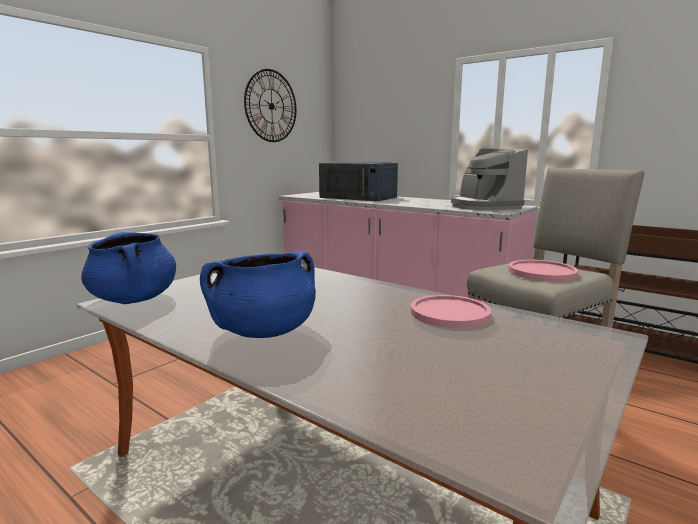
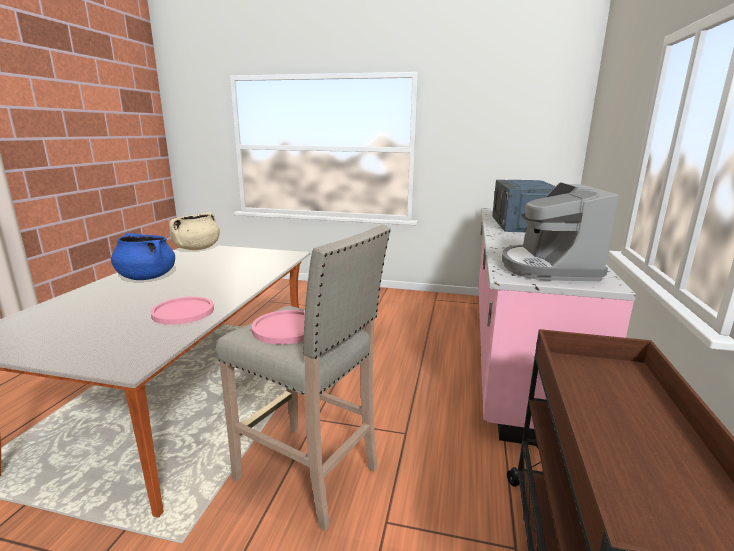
camera: 65 degrees right, 5 degrees up
blue cooking pot [81,232,176,304] -> beige cooking pot [170,212,220,250]
wall clock [244,69,296,142] -> none
coffee machine [451,149,528,210] -> coffee machine turned 45 degrees counterclockwise [502,183,619,281]

